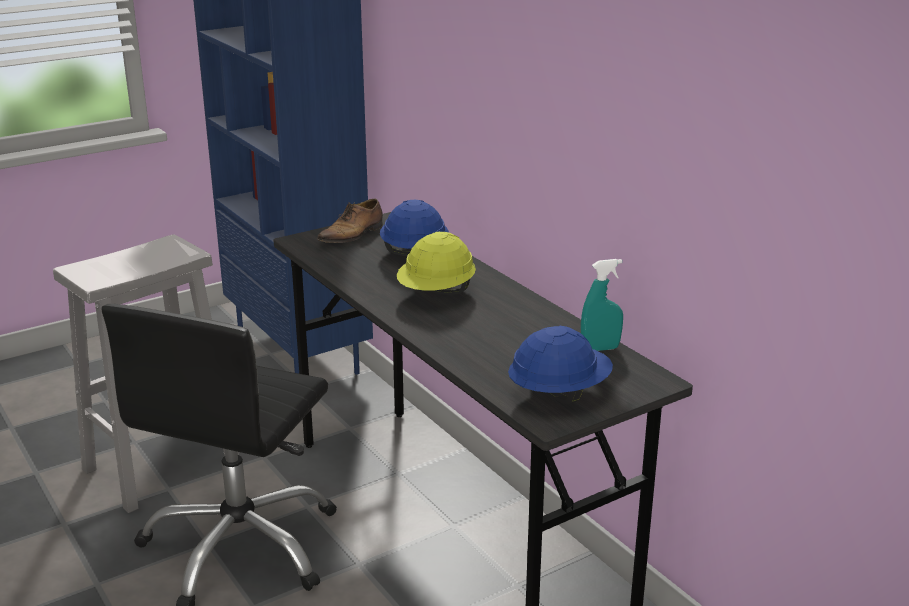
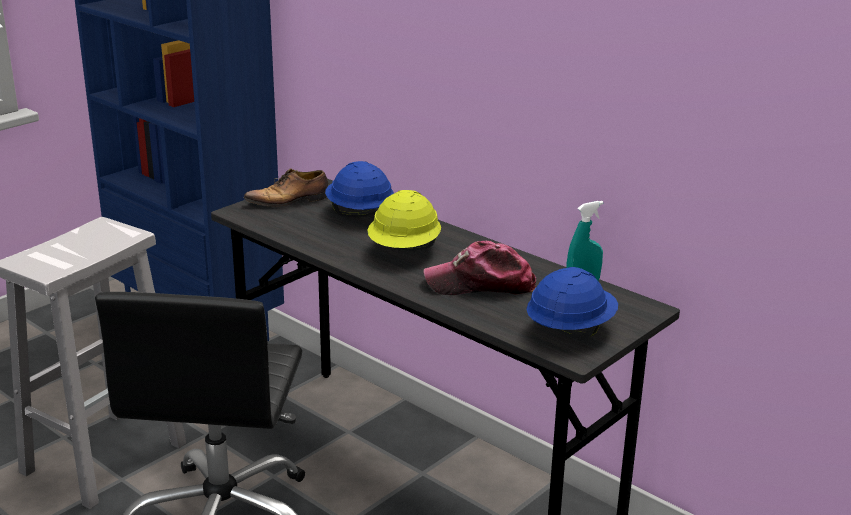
camera: 15 degrees left, 0 degrees up
shoe [317,199,383,243] -> shoe turned 45 degrees clockwise [243,168,328,207]
none -> cap [423,241,536,295]

